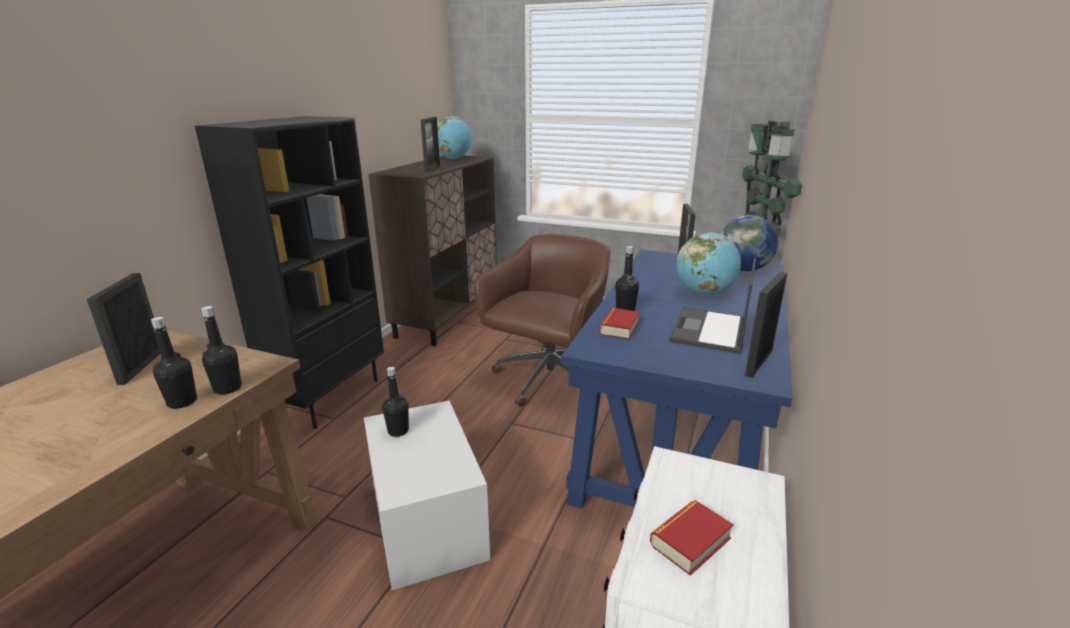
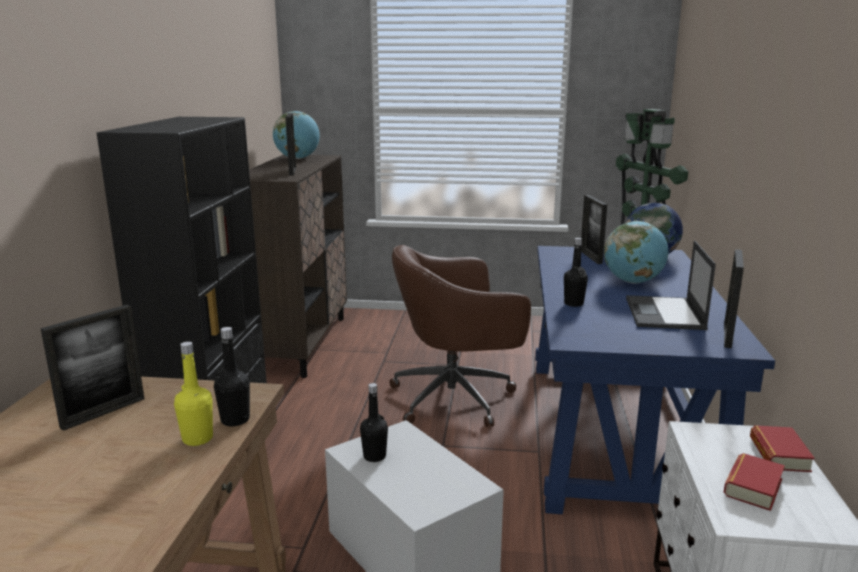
camera: 15 degrees left, 5 degrees down
picture frame [86,273,161,385] -> picture frame turned 120 degrees counterclockwise [41,305,144,431]
black bottle [151,317,197,409] -> yellow bottle [174,341,213,446]
brown office chair [474,234,611,407] -> brown office chair turned 120 degrees counterclockwise [389,245,531,427]
book [599,308,640,340] -> book moved to [750,425,815,472]

